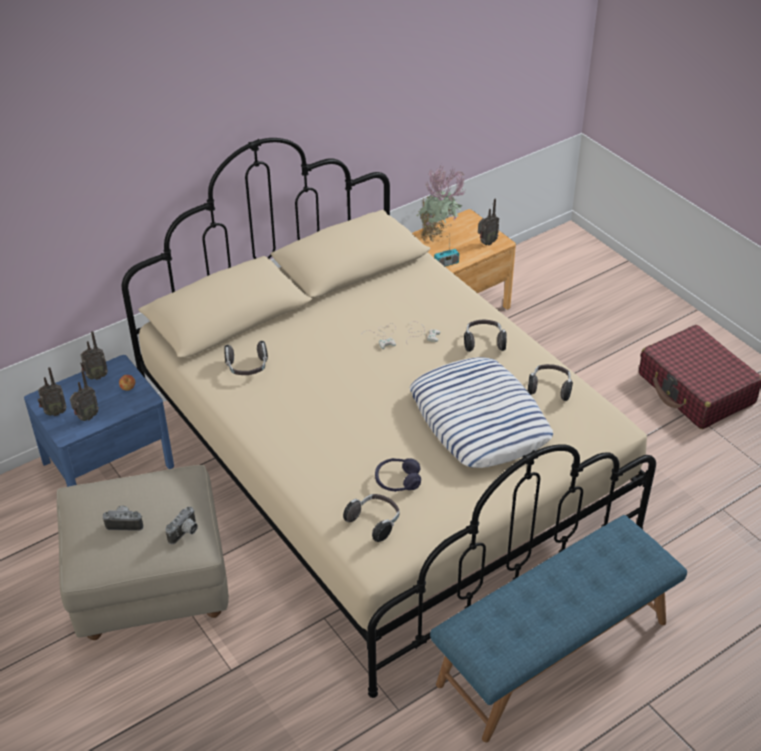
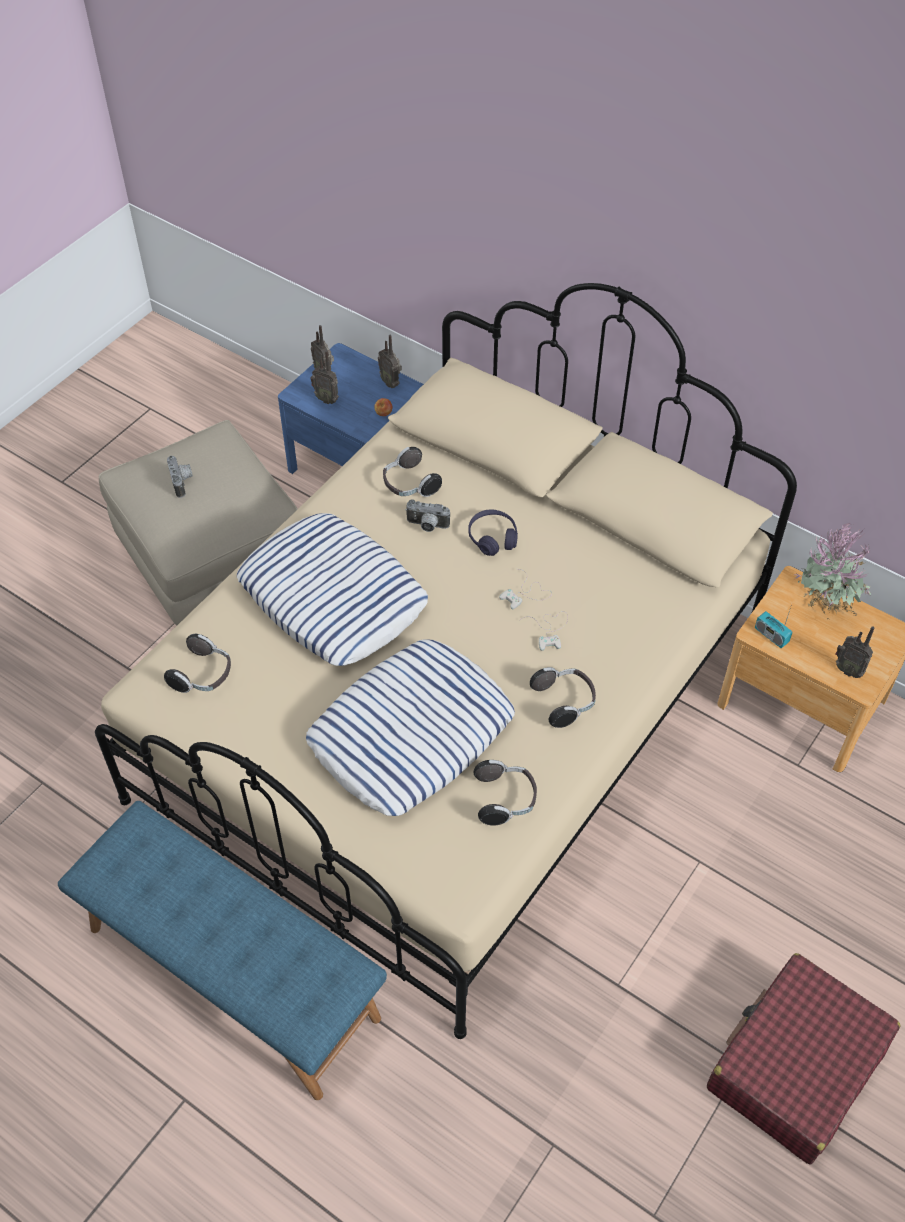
camera: 70 degrees right, 10 degrees up
camera [165,507,198,544] -> camera moved to [405,499,450,532]
purple headphones [375,458,421,492] -> purple headphones moved to [468,509,518,556]
none -> pillow [237,513,428,666]

